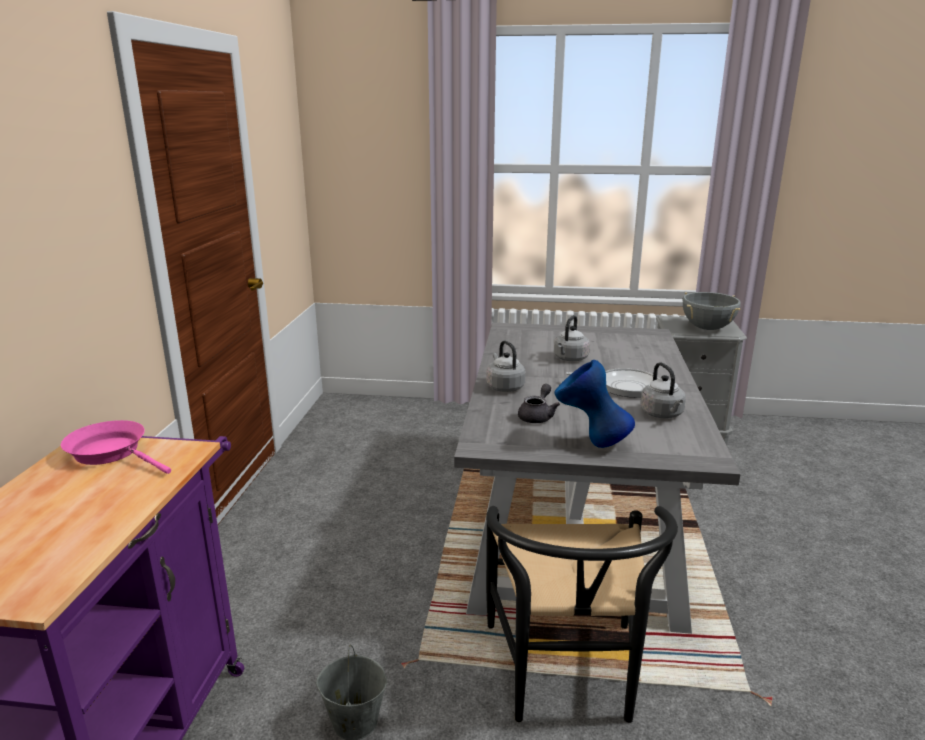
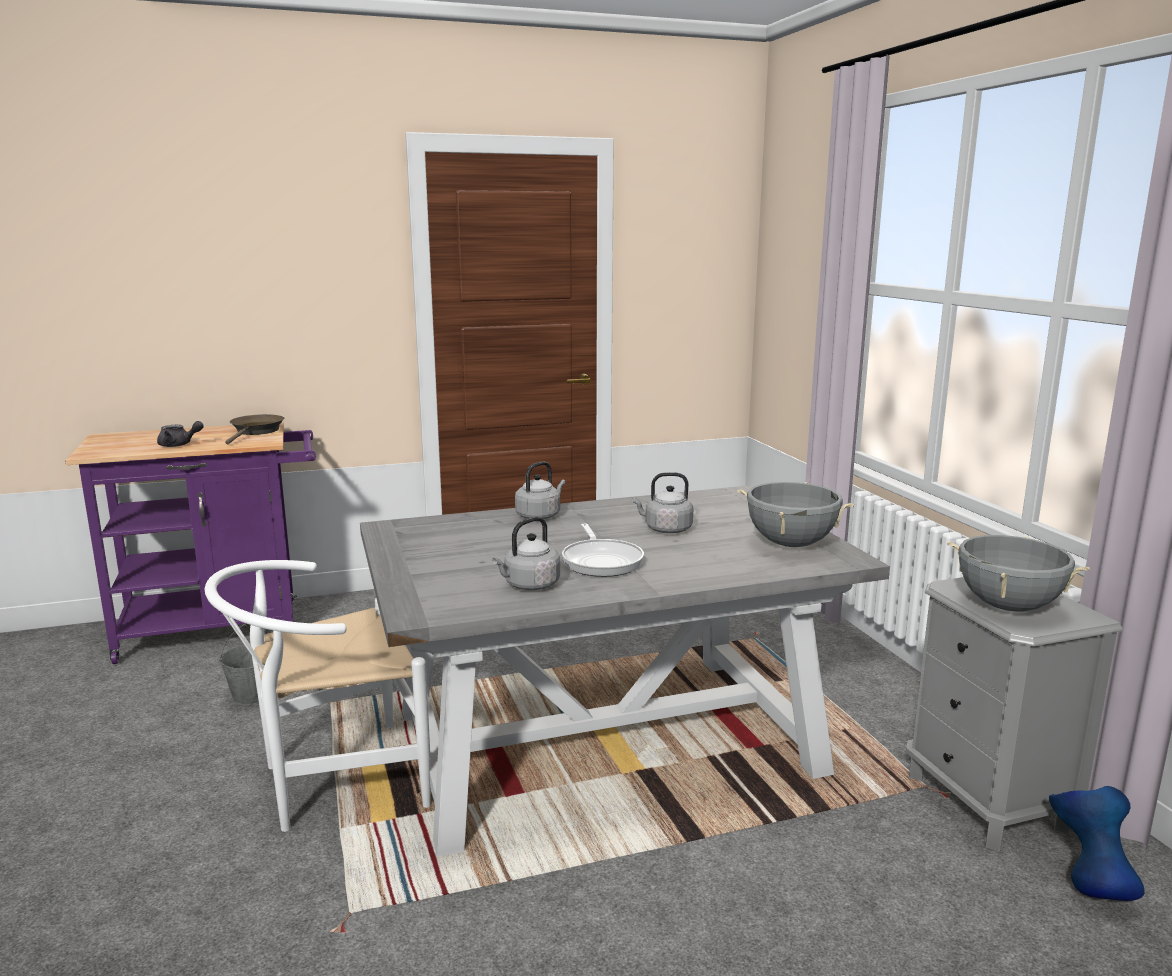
camera: 65 degrees right, 5 degrees down
pink frying pan [61,420,171,474] -> brown frying pan [225,414,284,445]
black chair [486,506,678,723] -> white chair [205,560,431,832]
grey teapot [518,384,560,423] -> grey teapot moved to [157,421,204,447]
blue vase [554,360,635,448] -> blue vase moved to [1049,786,1145,901]
none -> grey cooking pot [737,482,854,547]

